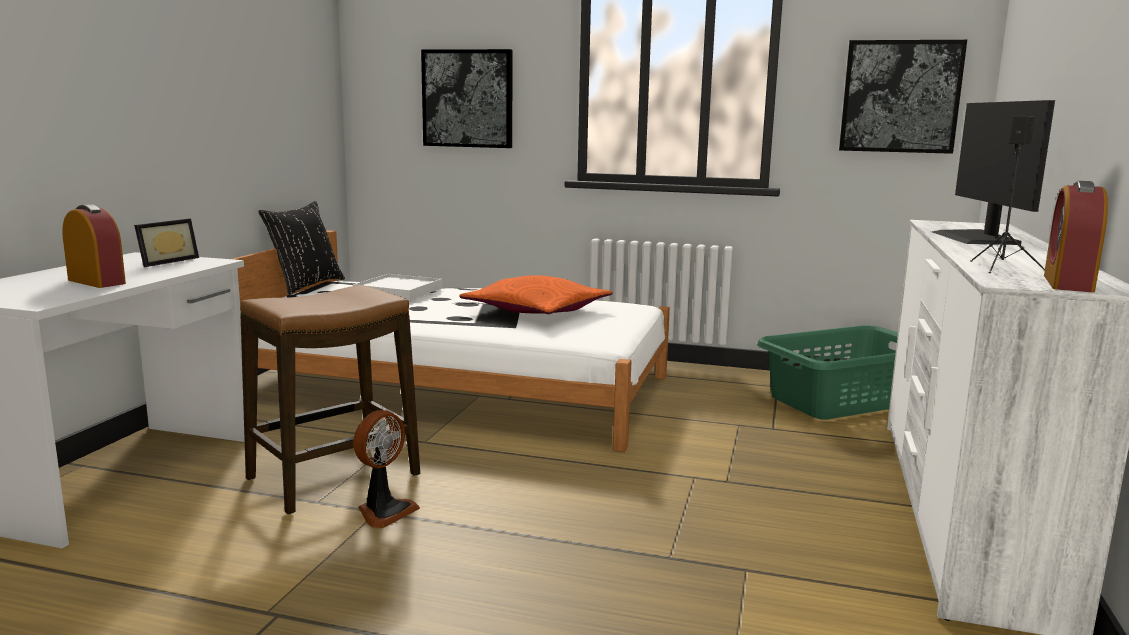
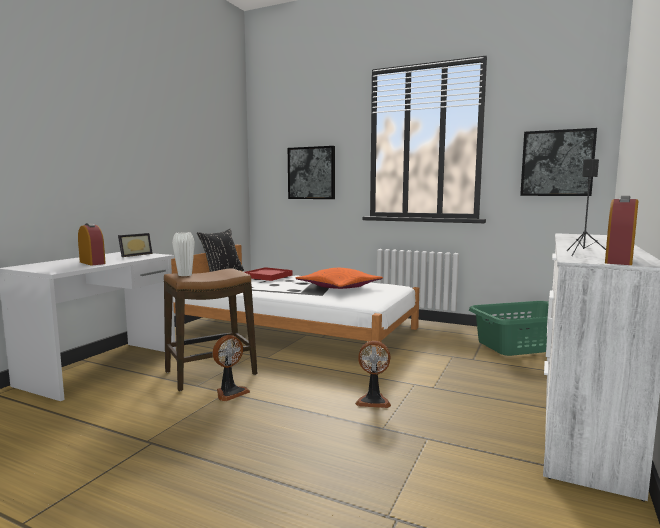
camera: 10 degrees right, 5 degrees down
white tray [353,274,442,300] -> red tray [244,267,292,281]
monitor [932,100,1055,245] -> none
none -> white vase [172,232,195,276]
none -> fan [355,341,391,408]

